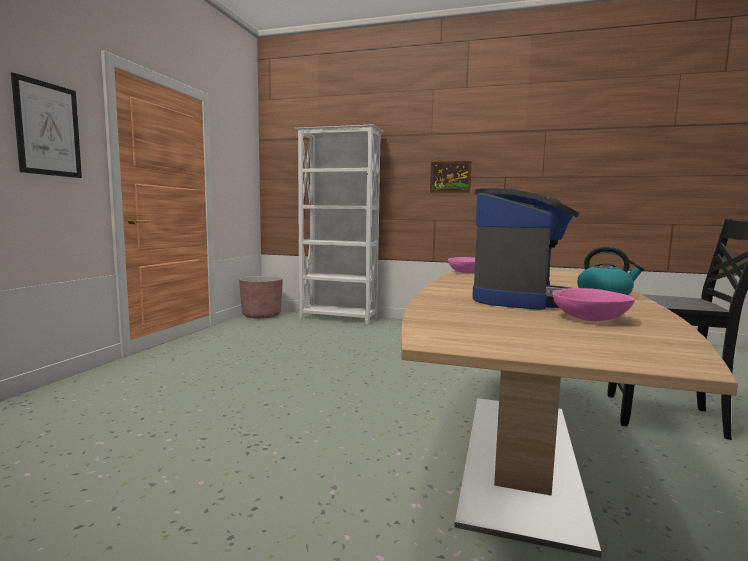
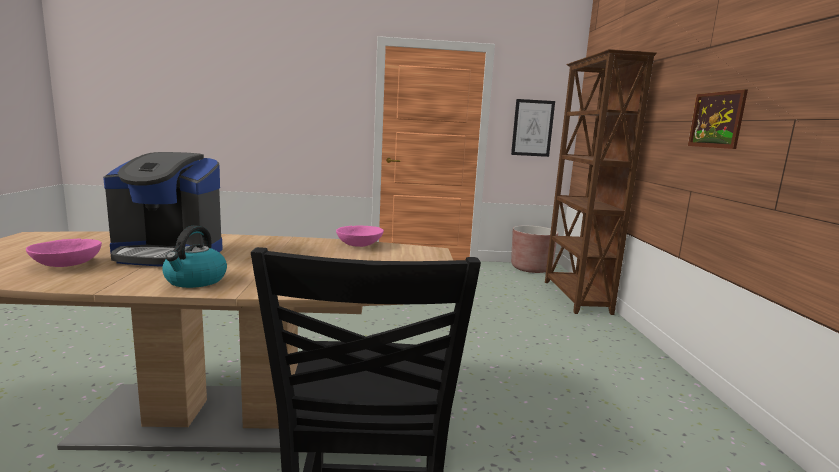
camera: 70 degrees right, 5 degrees up
picture [11,72,82,178] -> picture moved to [511,99,555,157]
white bookcase [295,124,383,325] -> brown bookcase [545,49,657,315]

